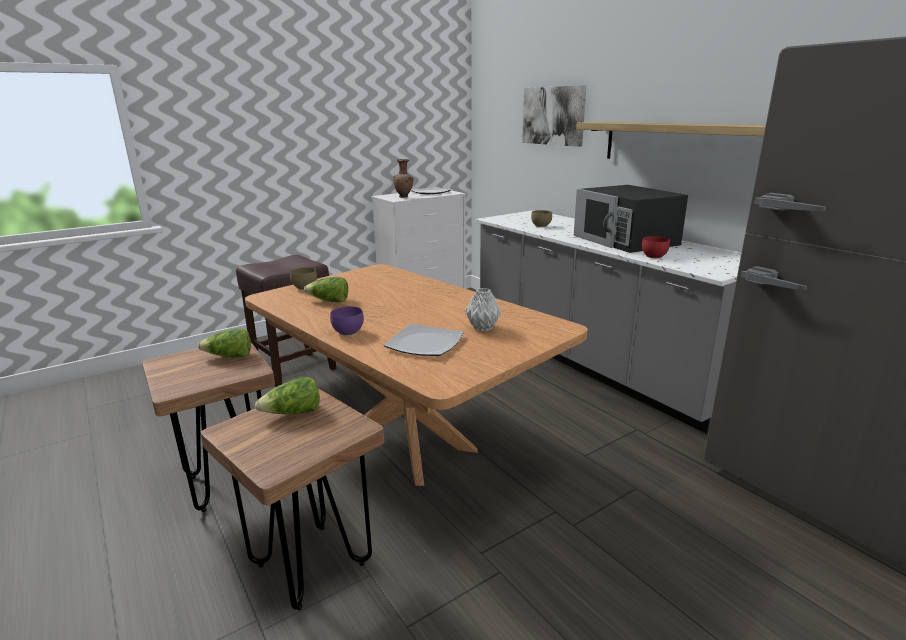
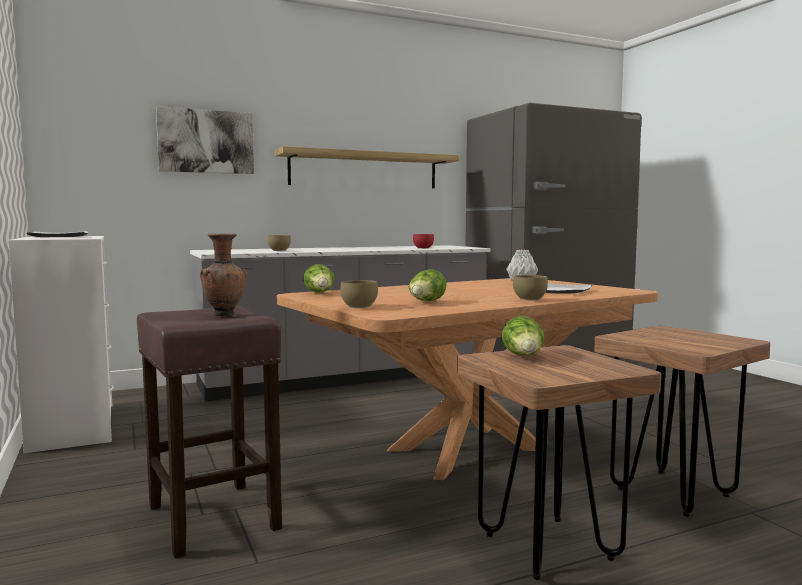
camera: 80 degrees left, 15 degrees down
lettuce [255,377,320,414] -> lettuce moved to [303,264,335,293]
purple bowl [330,306,364,335] -> brown bowl [513,275,548,300]
brown vase [393,159,413,198] -> brown vase moved to [200,234,247,316]
black microwave [574,185,688,253] -> none

